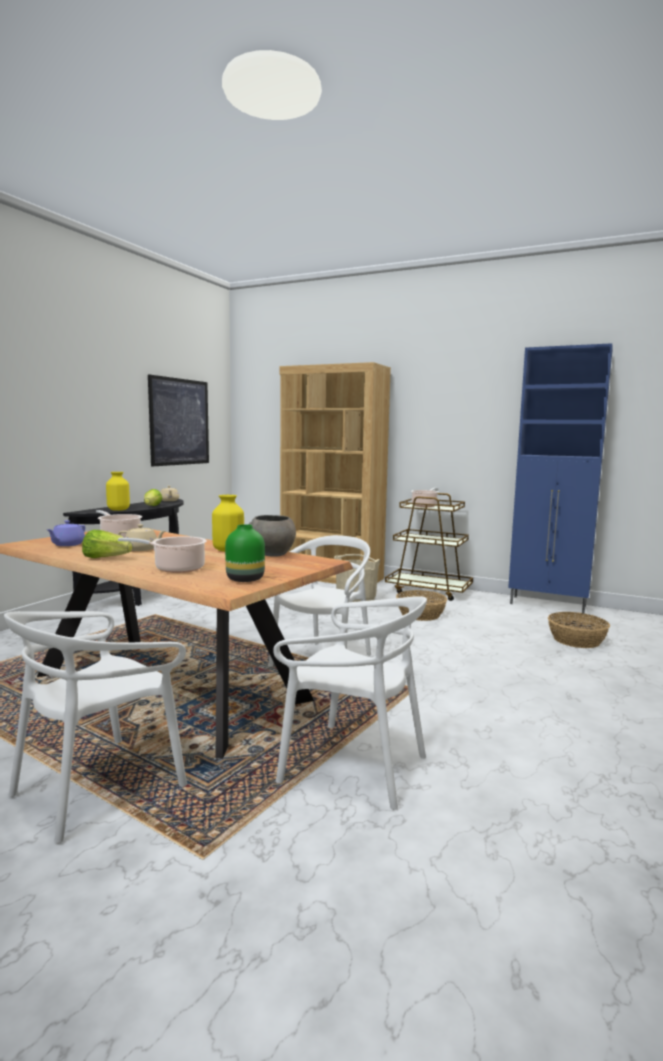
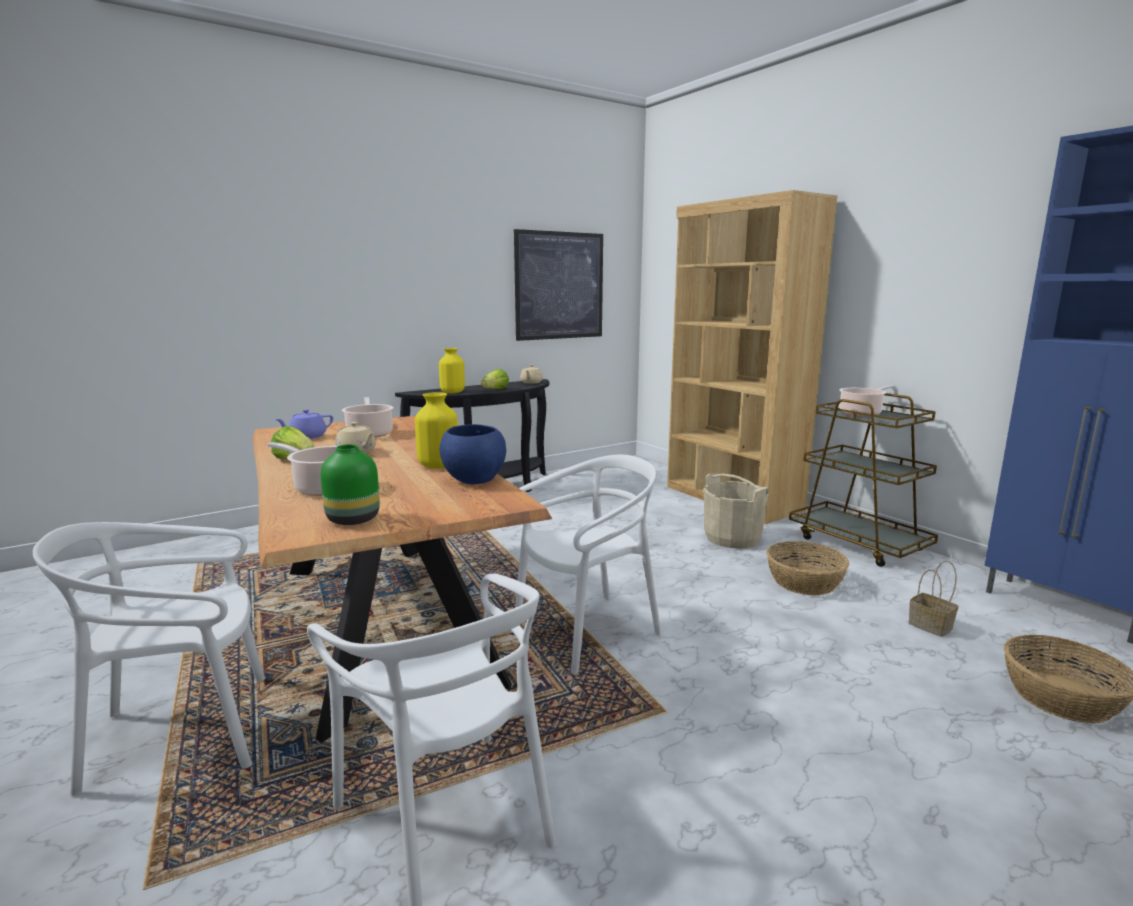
camera: 30 degrees right, 5 degrees up
grey bowl [248,515,296,557] -> blue bowl [440,424,506,484]
none -> basket [908,561,958,637]

